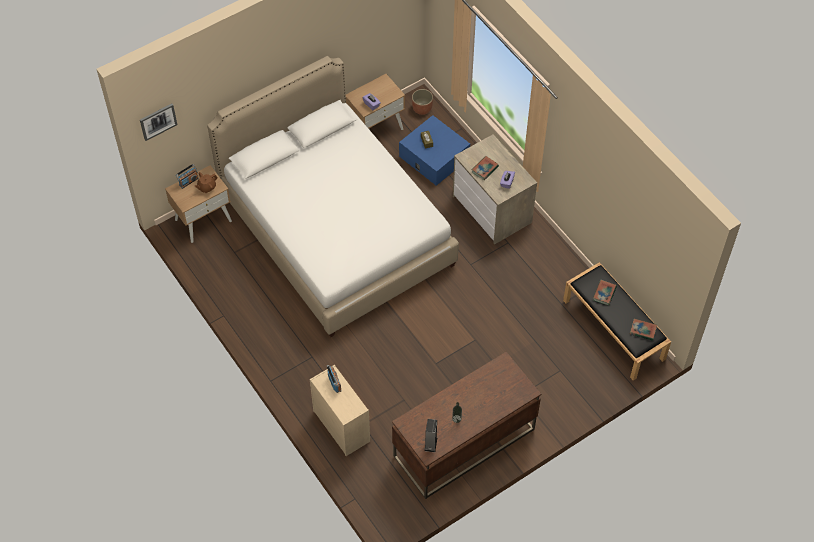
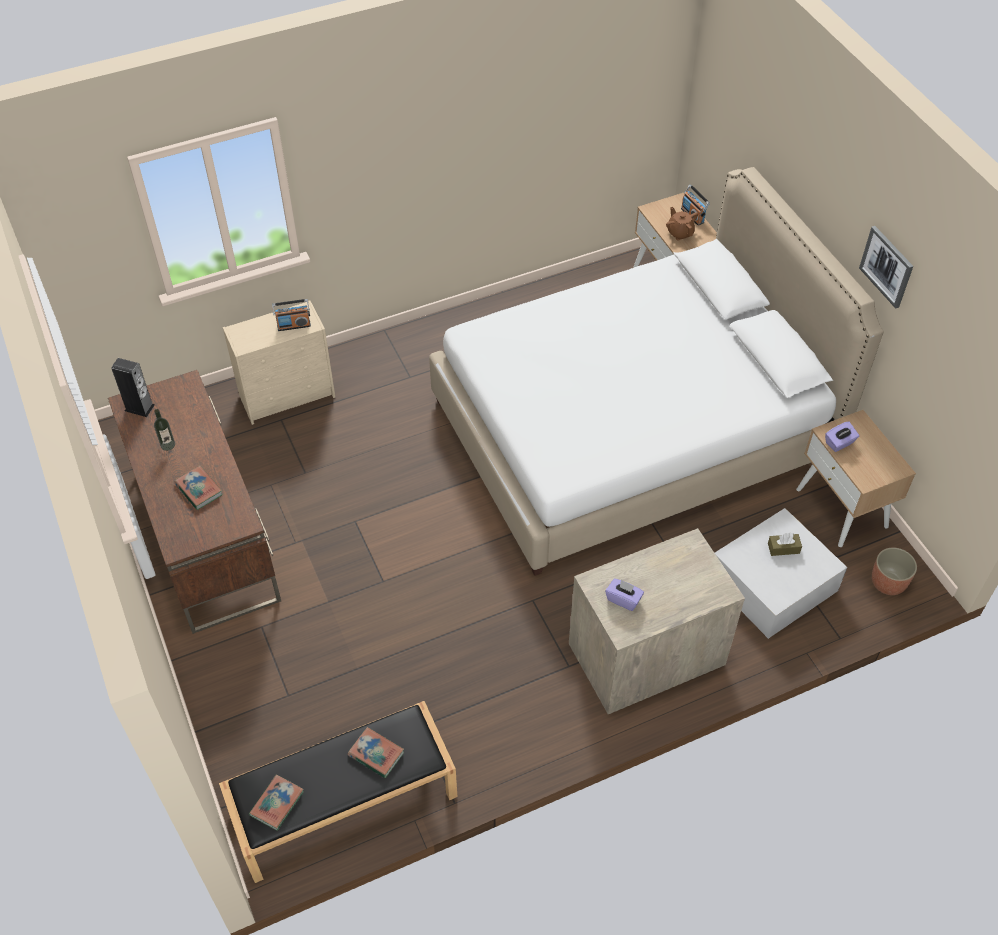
camera: 100 degrees right, 5 degrees down
picture [140,104,177,141] -> picture moved to [859,226,913,309]
blue storage box [399,115,470,186] -> white storage box [715,508,847,639]
book [472,156,499,180] -> book moved to [174,466,223,510]

